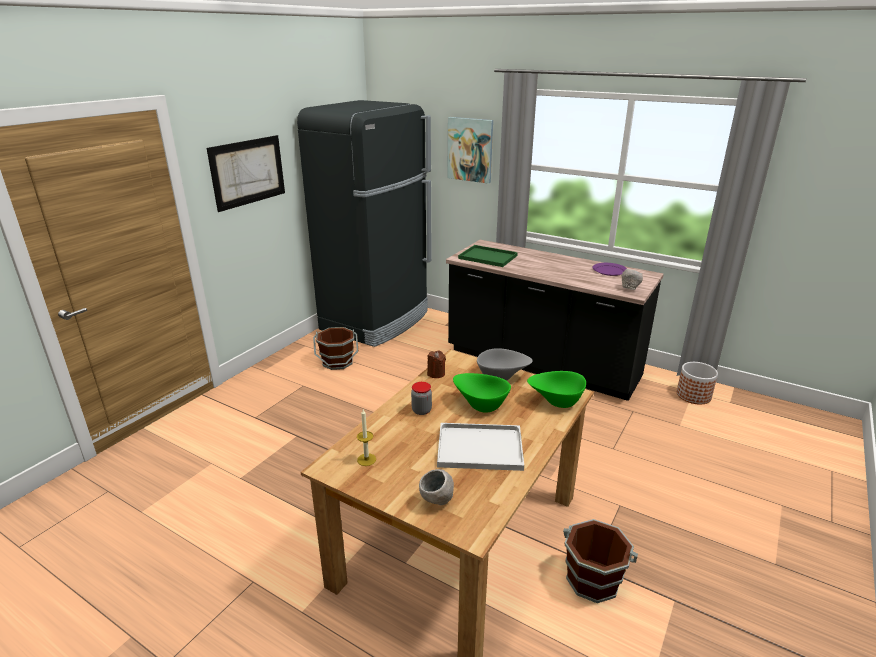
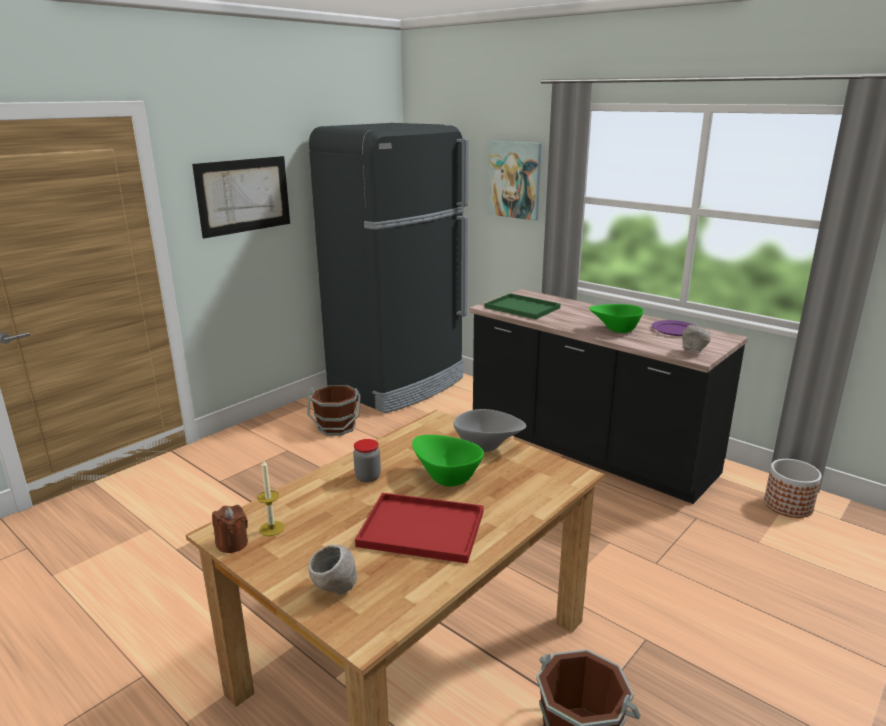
camera: 10 degrees right, 5 degrees down
brown candle [427,350,446,378] -> brown candle moved to [212,505,248,553]
white tray [437,423,524,471] -> red tray [355,493,484,563]
green bowl [527,371,586,408] -> green bowl moved to [589,304,644,333]

